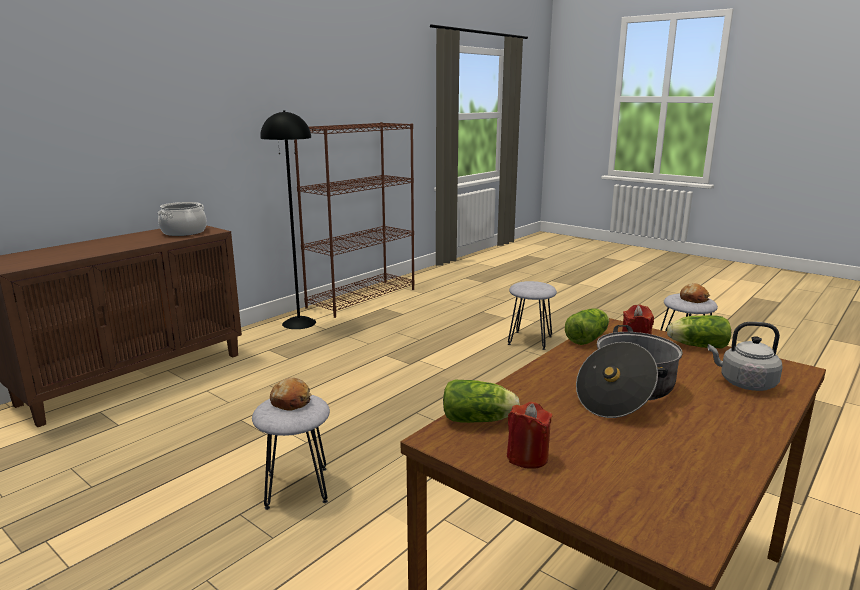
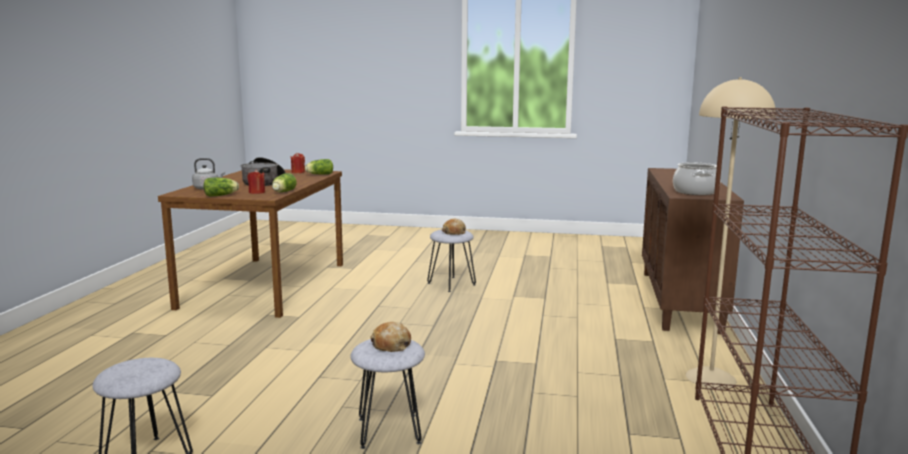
camera: 150 degrees right, 5 degrees down
black floor lamp [260,110,316,329] -> beige floor lamp [686,77,776,389]
bread [680,283,710,303] -> bread moved to [370,322,411,352]

